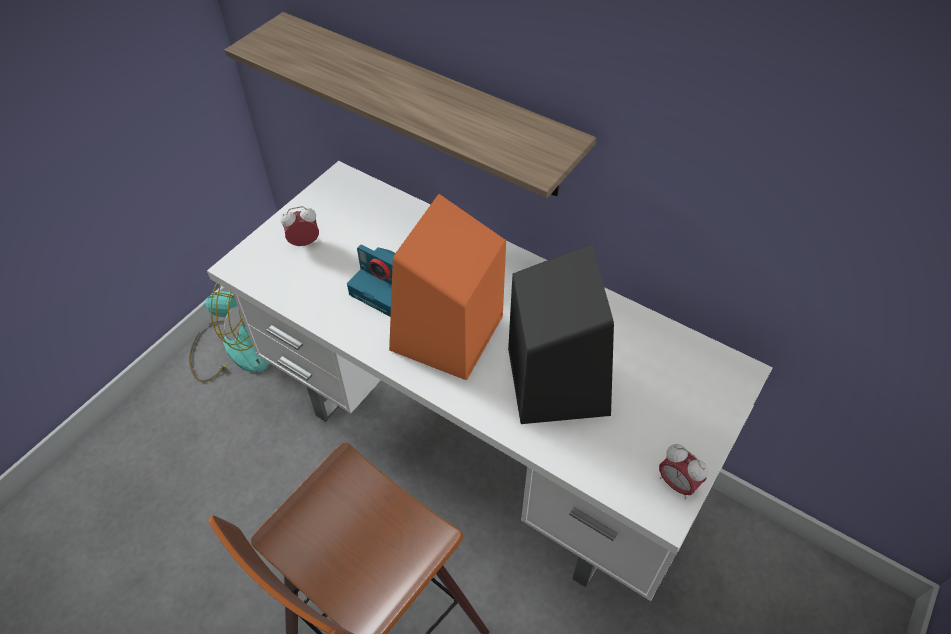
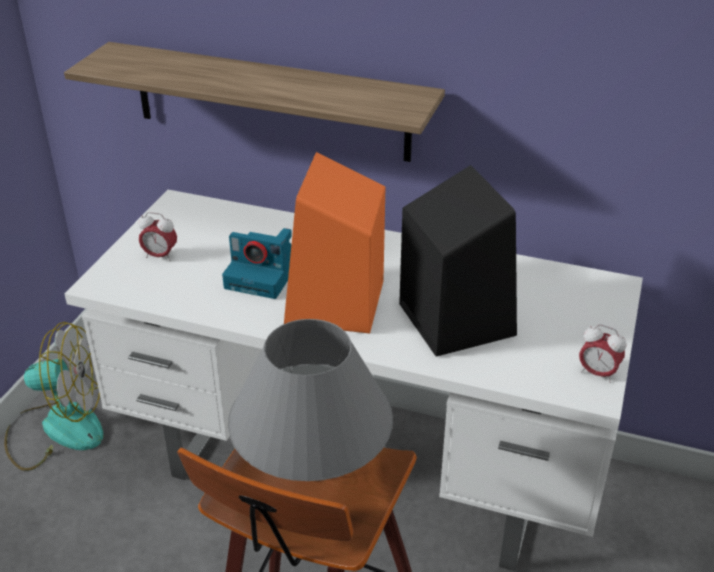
camera: 15 degrees left, 15 degrees down
alarm clock [281,206,319,246] -> alarm clock turned 135 degrees counterclockwise [138,212,177,261]
none -> grey table lamp [228,319,393,481]

